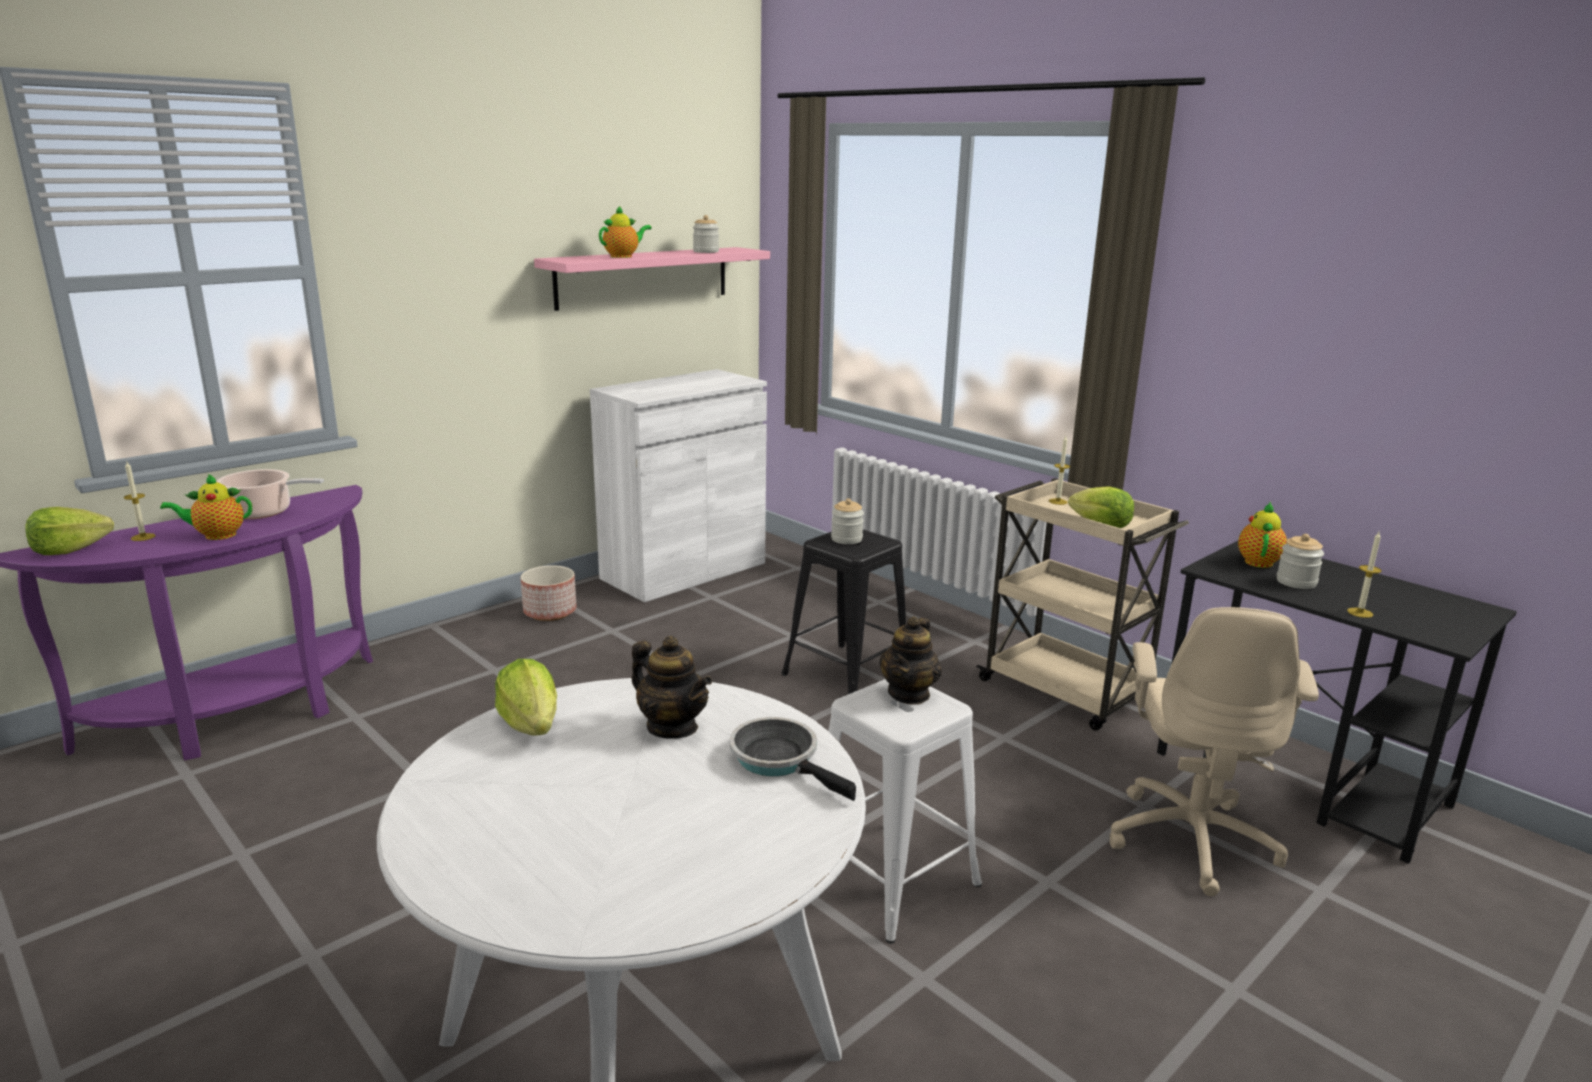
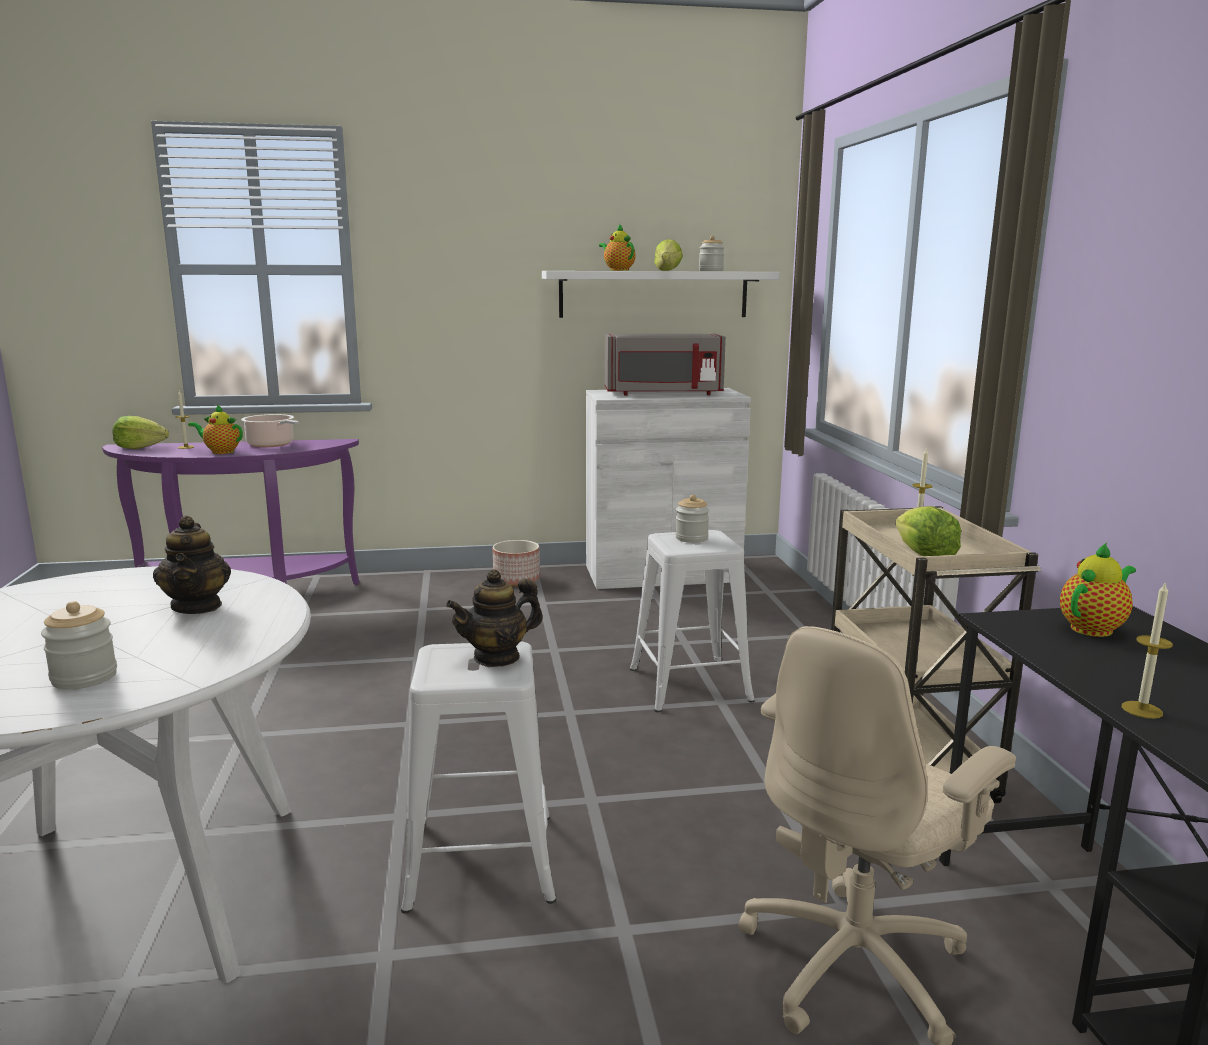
camera: 35 degrees right, 5 degrees down
lettuce [495,659,557,736] -> lettuce moved to [654,239,683,271]
pink shelf [534,247,770,311] -> white shelf [542,271,780,318]
teapot [599,205,652,258] -> teapot turned 120 degrees counterclockwise [599,224,636,271]
frying pan [729,717,856,801] -> none
black stool [781,529,906,694] -> white stool [630,530,755,712]
jar [1277,534,1324,589] -> jar moved to [41,601,117,690]
none -> grey microwave [605,333,726,396]

